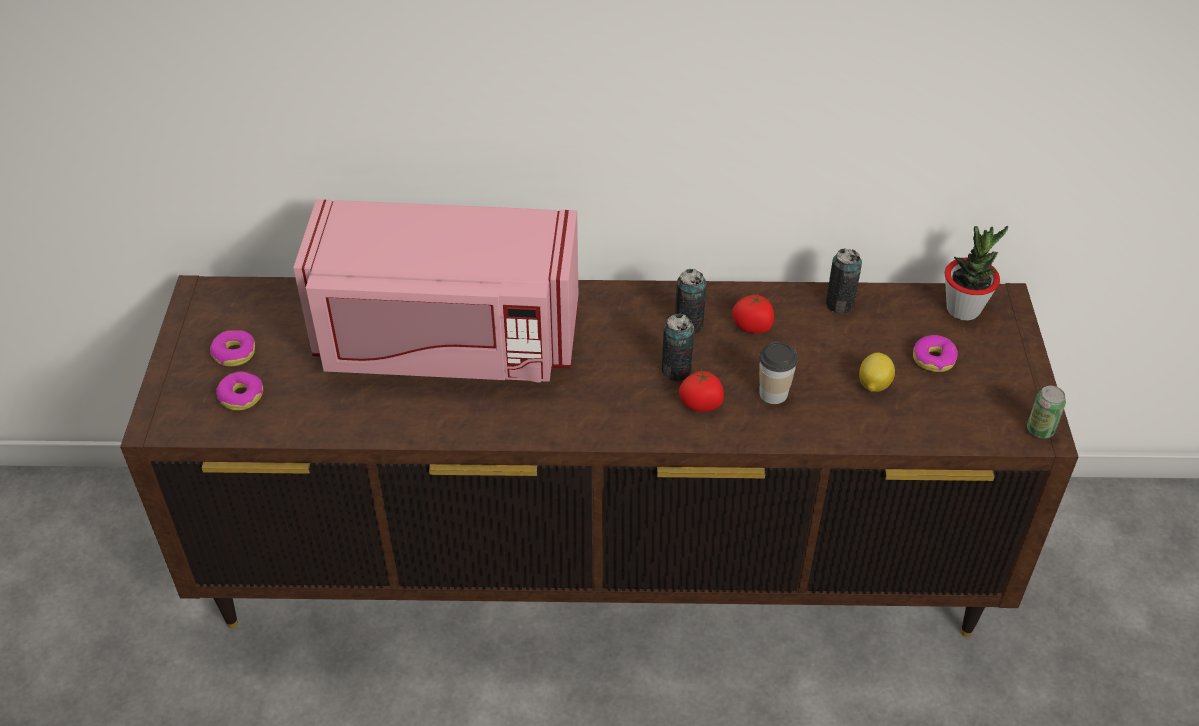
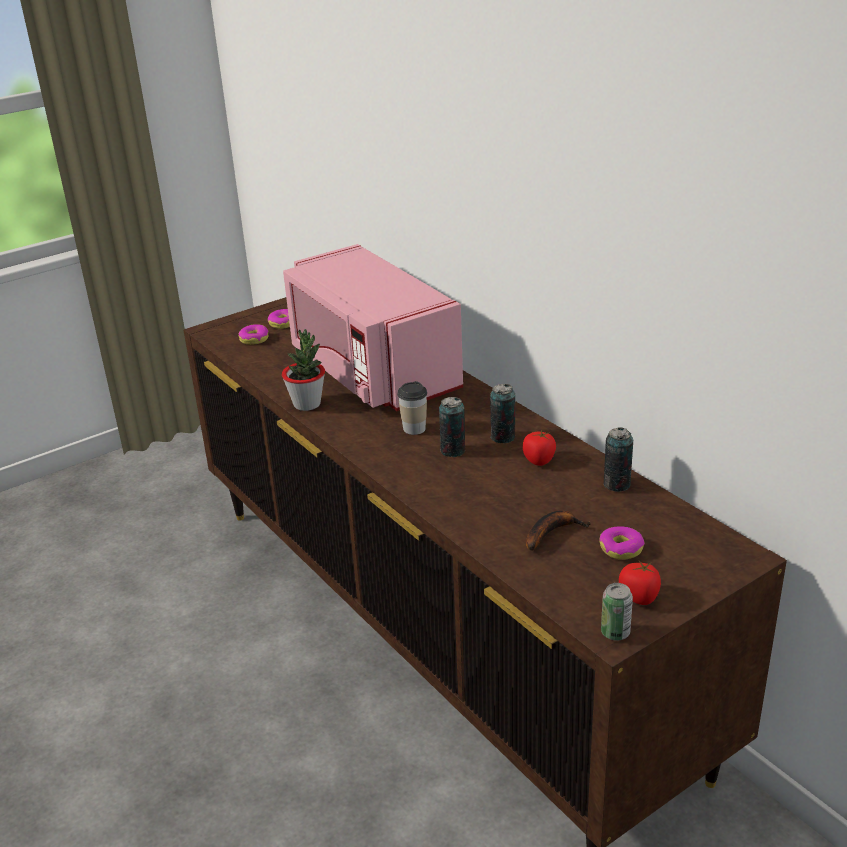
camera: 55 degrees right, 15 degrees down
tomato [679,369,724,412] -> tomato moved to [619,561,661,605]
cup [759,341,798,404] -> cup moved to [397,381,427,435]
lemon [859,352,895,392] -> banana [526,510,591,551]
potted plant [945,226,1008,321] -> potted plant moved to [282,329,325,411]

